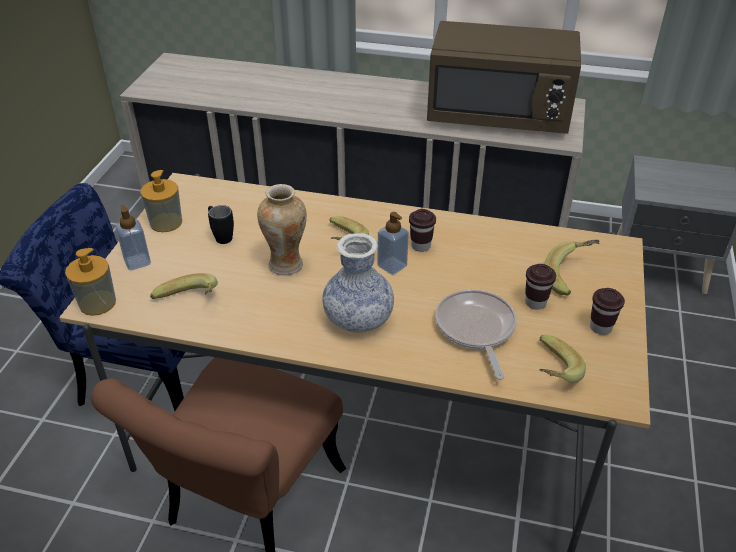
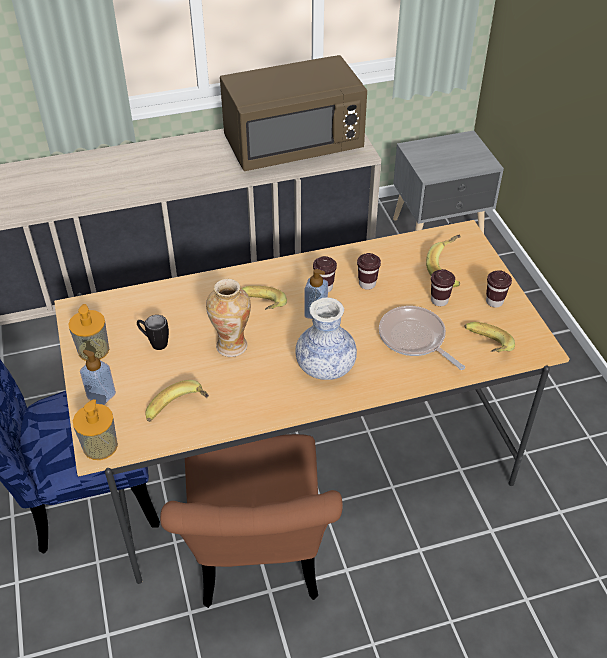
camera: 30 degrees left, 5 degrees up
none -> brown cup [357,253,381,290]

